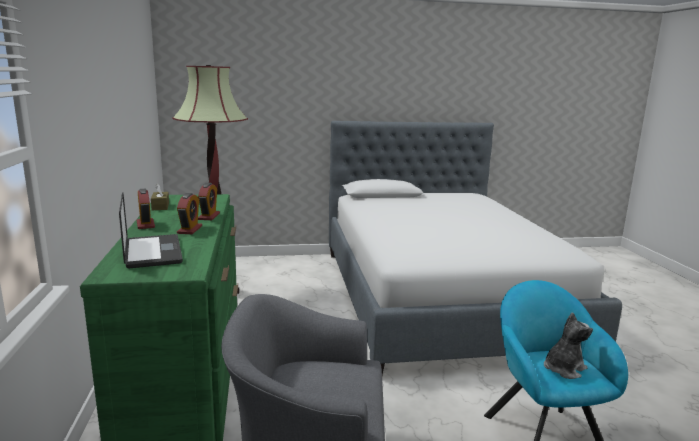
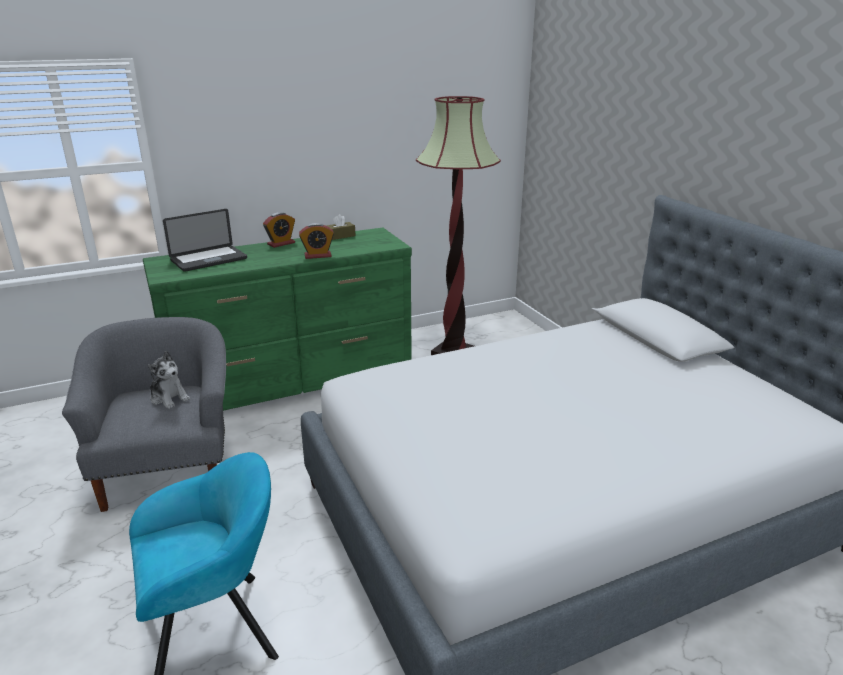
camera: 75 degrees right, 10 degrees up
alarm clock [177,193,202,234] -> none
plush toy [544,312,593,379] -> plush toy moved to [148,351,190,409]

